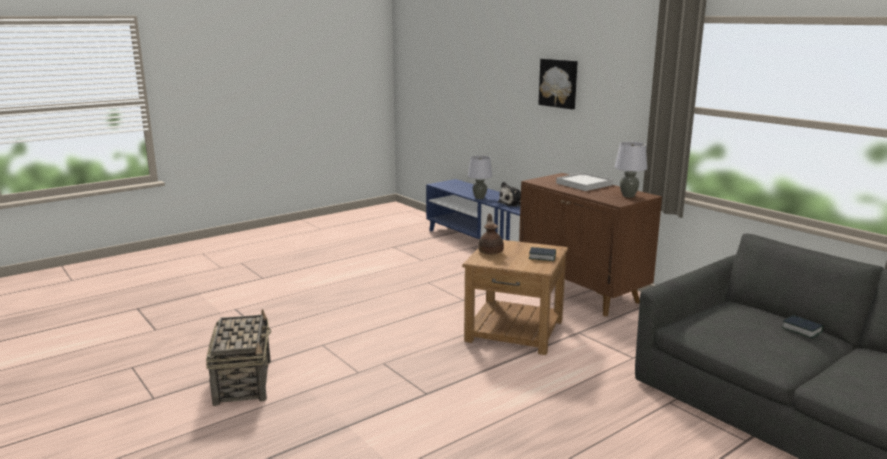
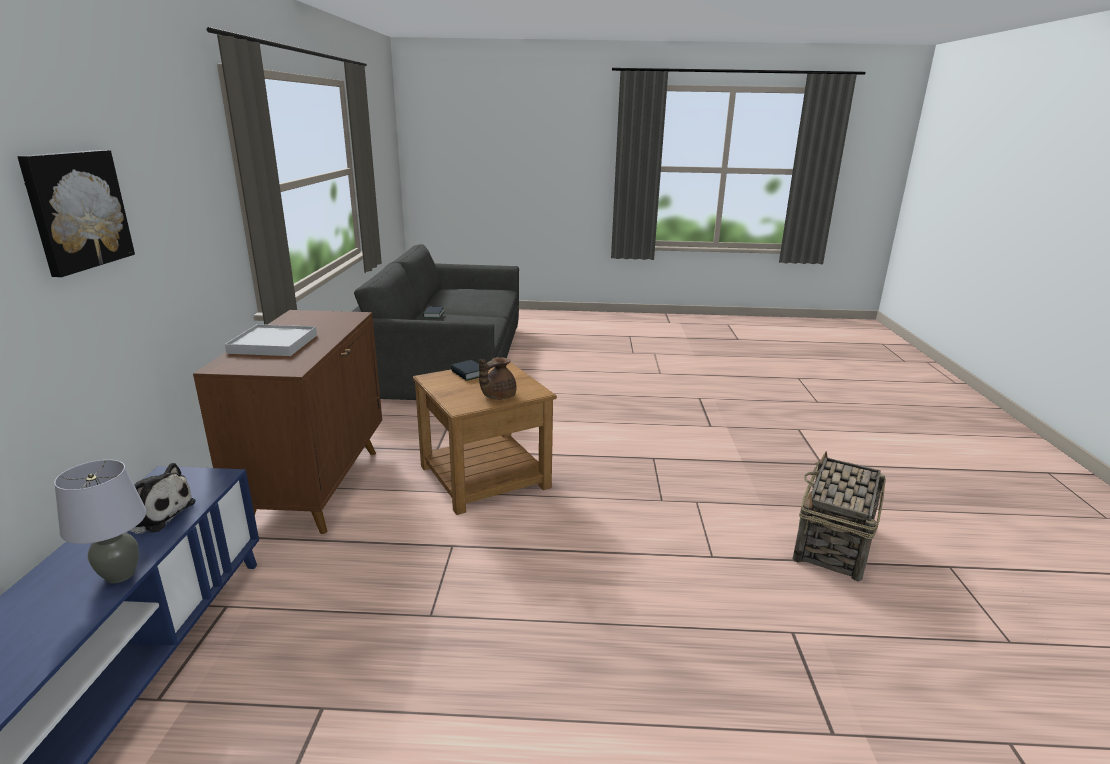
camera: 140 degrees left, 5 degrees up
grey table lamp [615,142,647,197] -> none

